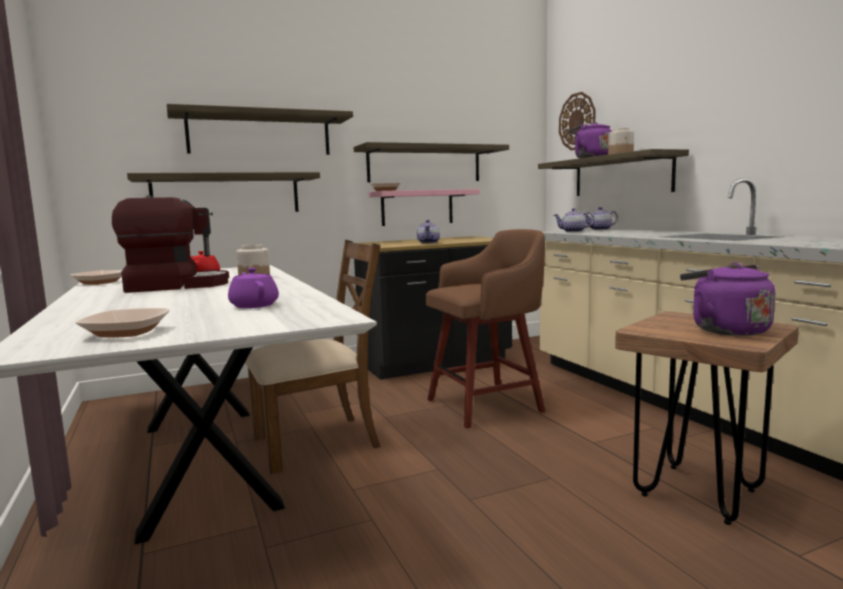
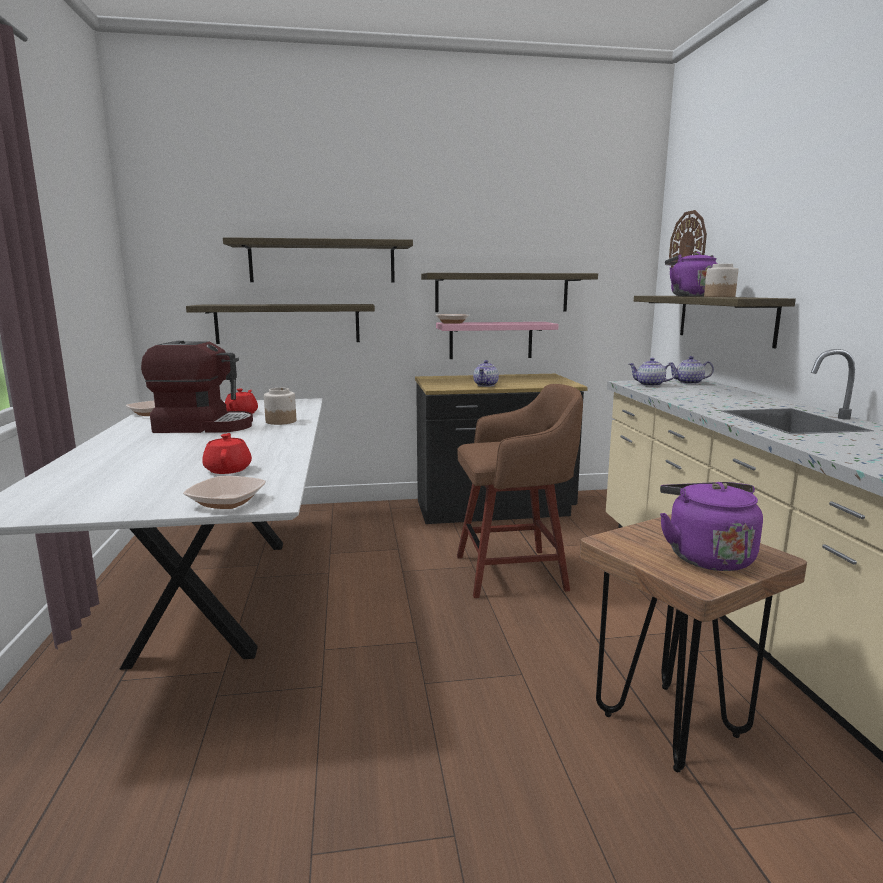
camera: 15 degrees right, 5 degrees up
bowl [75,308,170,338] -> bowl moved to [183,476,266,509]
purple teapot [228,268,279,308] -> red teapot [202,433,252,474]
brown chair [245,240,381,474] -> none

